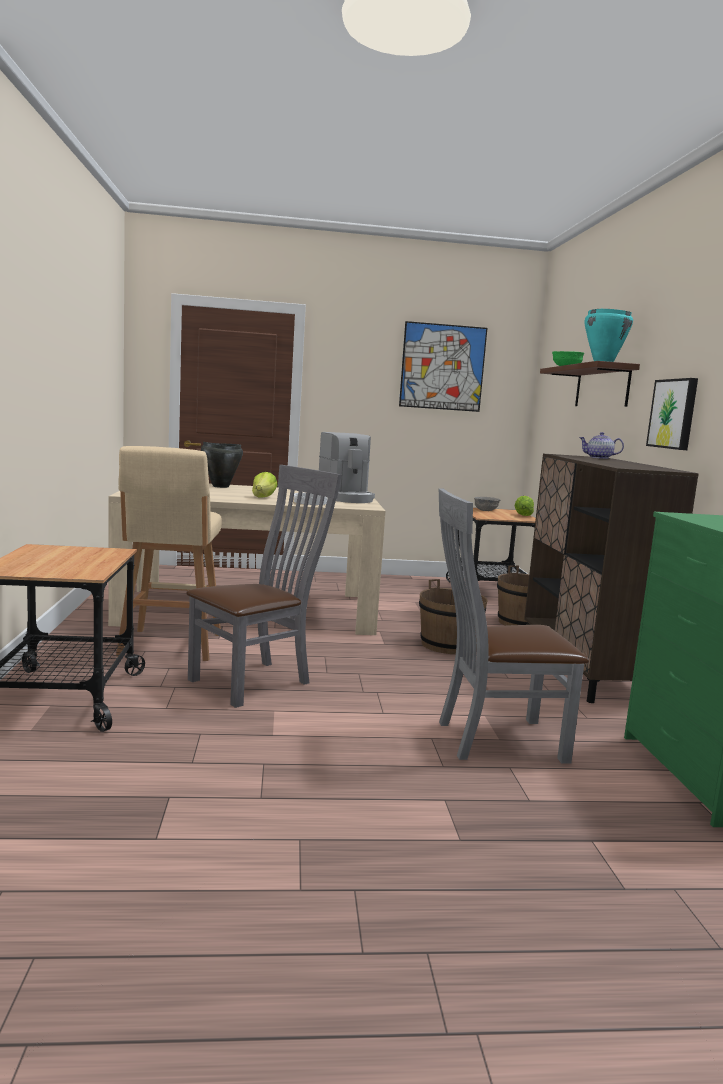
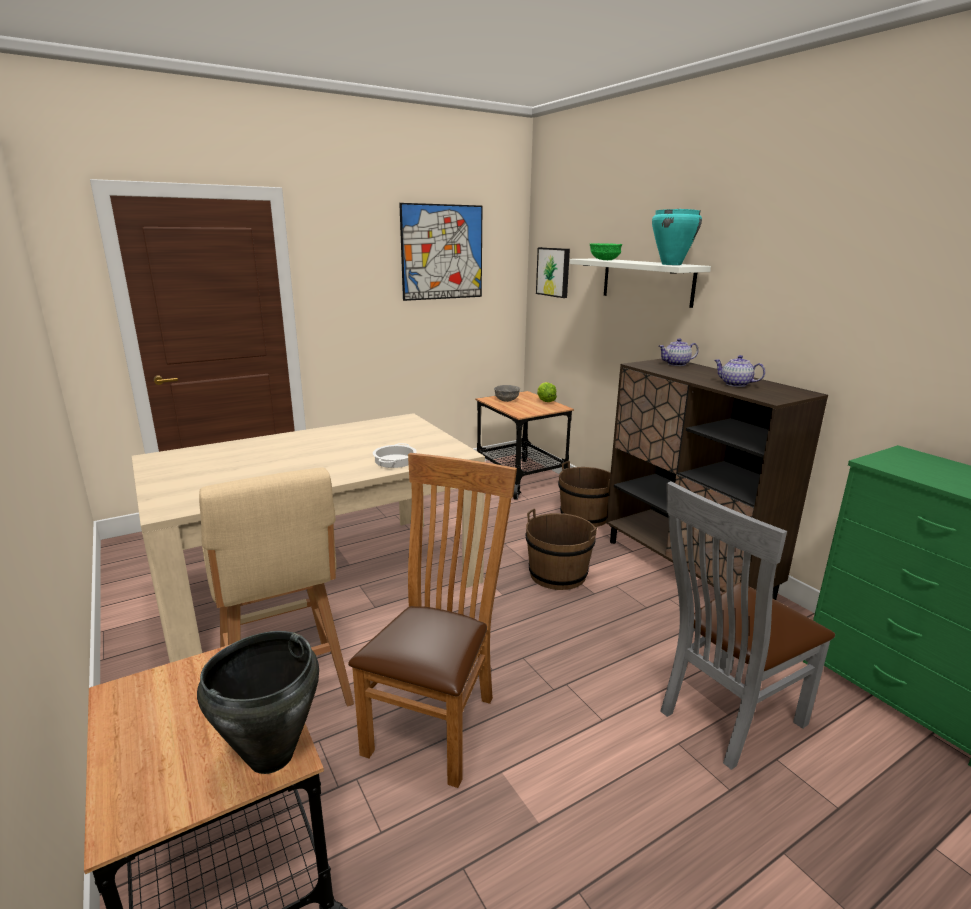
camera: 25 degrees left, 10 degrees up
grey chair [186,465,342,708] -> brown chair [348,453,517,788]
black cooking pot [201,442,243,488] -> black cooking pot moved to [197,631,319,774]
lettuce [252,472,278,497] -> none
coffee machine [319,432,375,503] -> none
brown shelf [540,361,640,407] -> white shelf [569,258,711,308]
picture [646,378,698,450] -> picture moved to [536,247,570,298]
none -> teapot [714,355,765,387]

